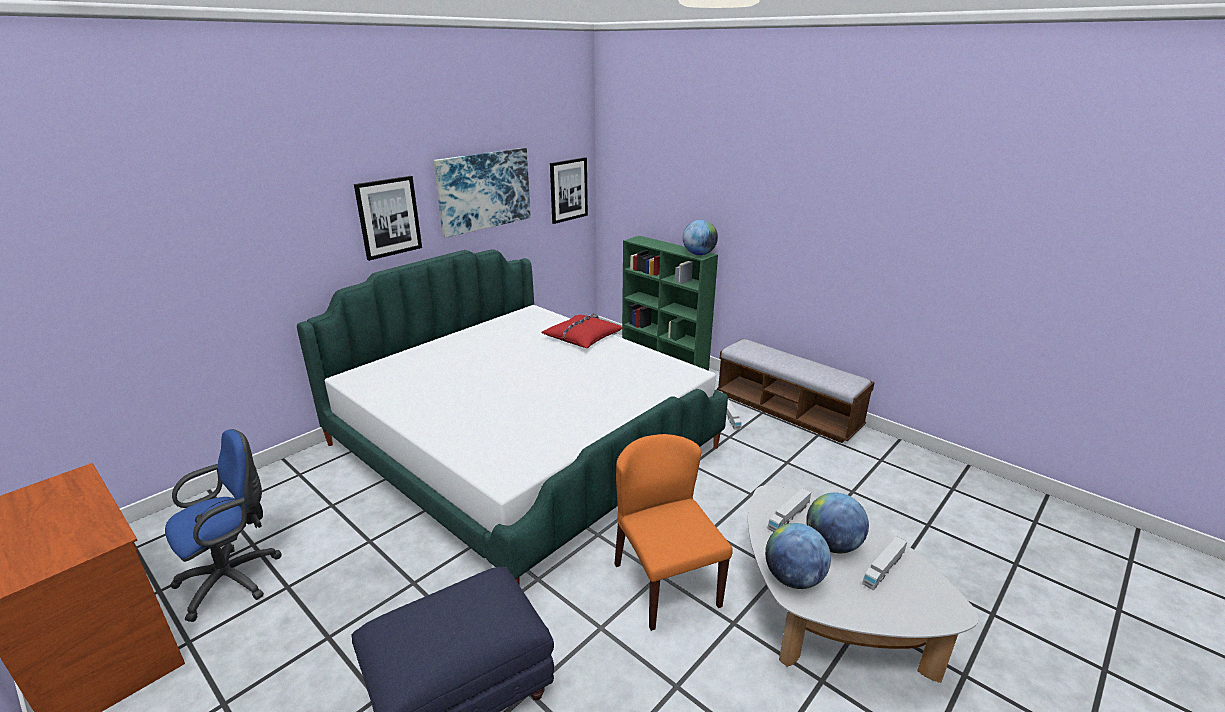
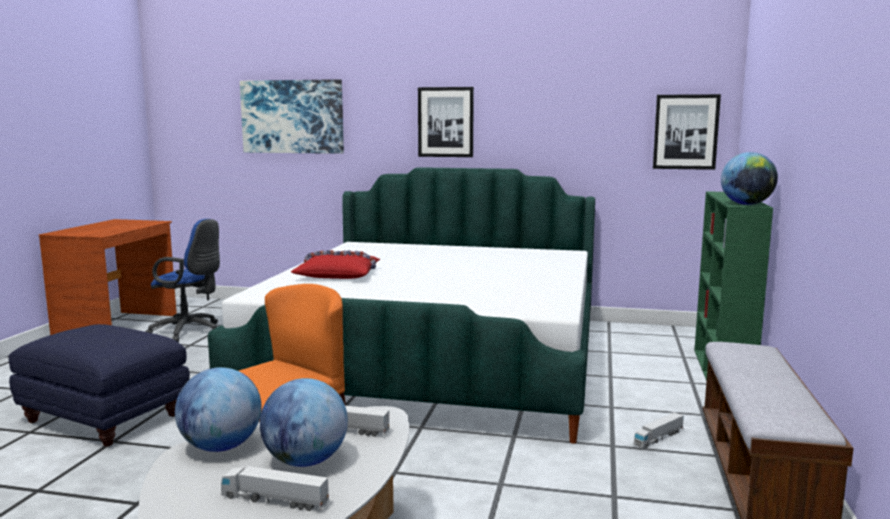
camera: 60 degrees right, 15 degrees down
picture [434,148,531,238] -> picture moved to [240,79,344,154]
red pillow [541,314,623,348] -> red pillow moved to [291,250,380,279]

